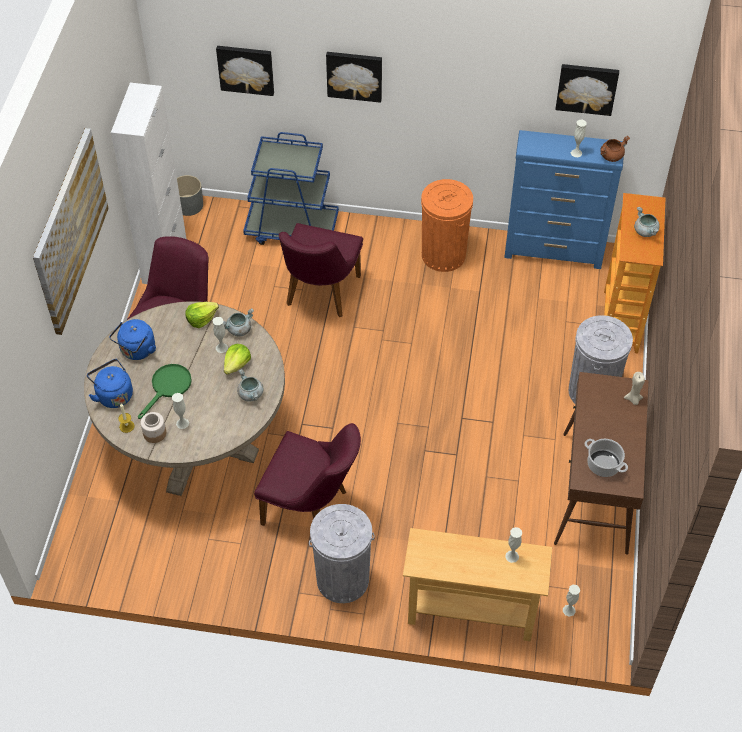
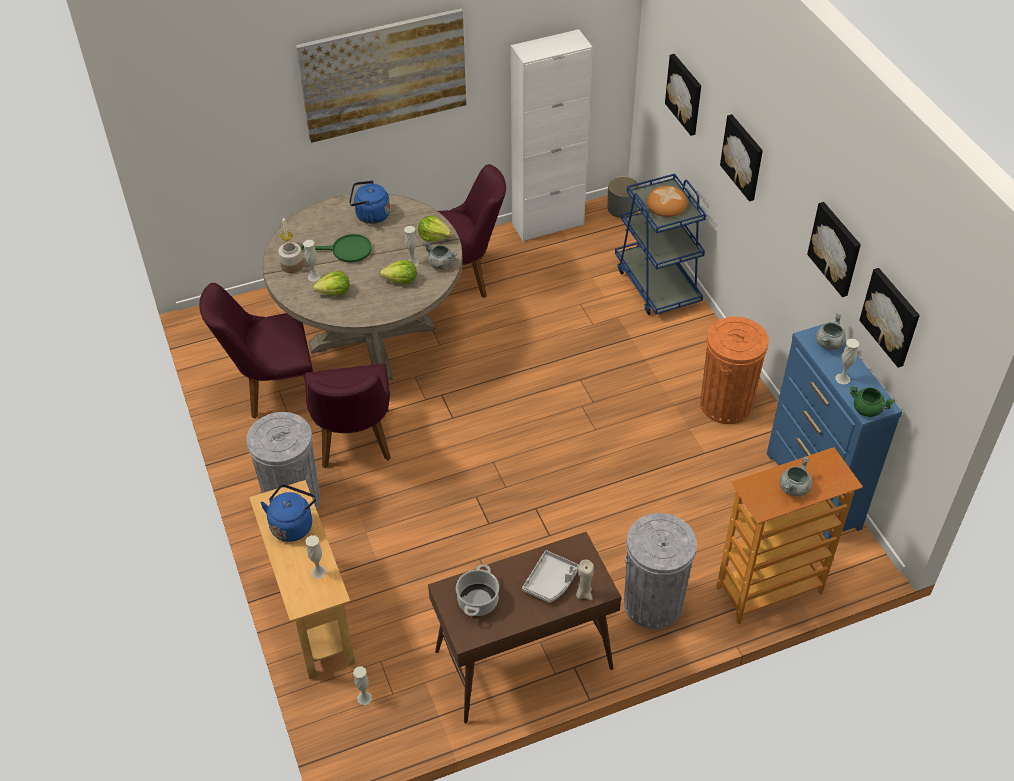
camera: 60 degrees right, 5 degrees down
blue kettle [87,359,133,408] -> blue kettle moved to [261,484,316,542]
grey cooking pot [237,369,264,402] -> grey cooking pot moved to [816,313,846,350]
purple chair [279,223,363,317] -> purple chair moved to [199,283,313,418]
brown cooking pot [600,136,630,162] -> green cooking pot [850,386,895,417]
none -> lettuce [313,271,350,296]
none -> grey tray [522,550,579,603]
none -> bread [647,186,688,217]
none -> picture [807,202,861,297]

